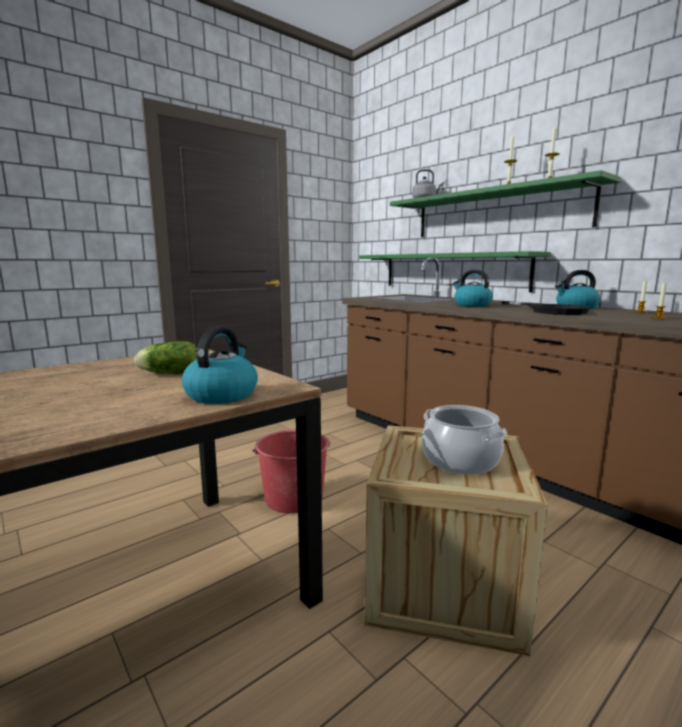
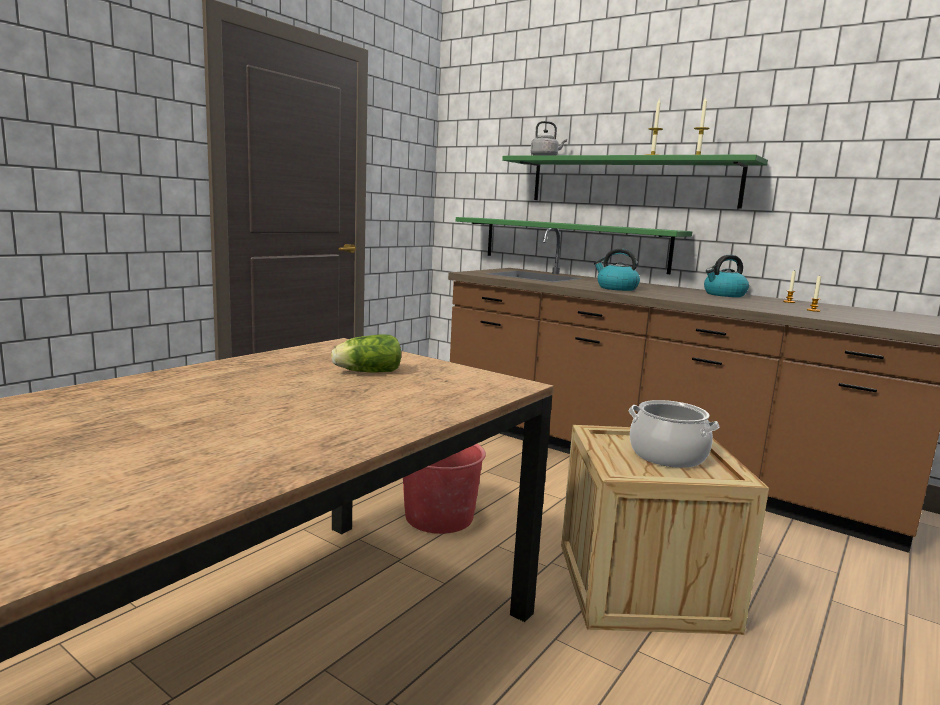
camera: 15 degrees left, 0 degrees up
kettle [182,326,258,404] -> none
black frying pan [501,301,591,315] -> none

